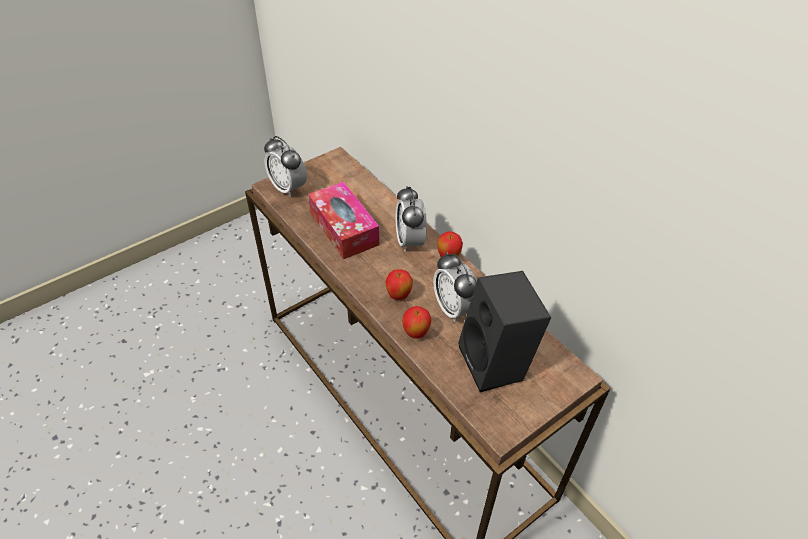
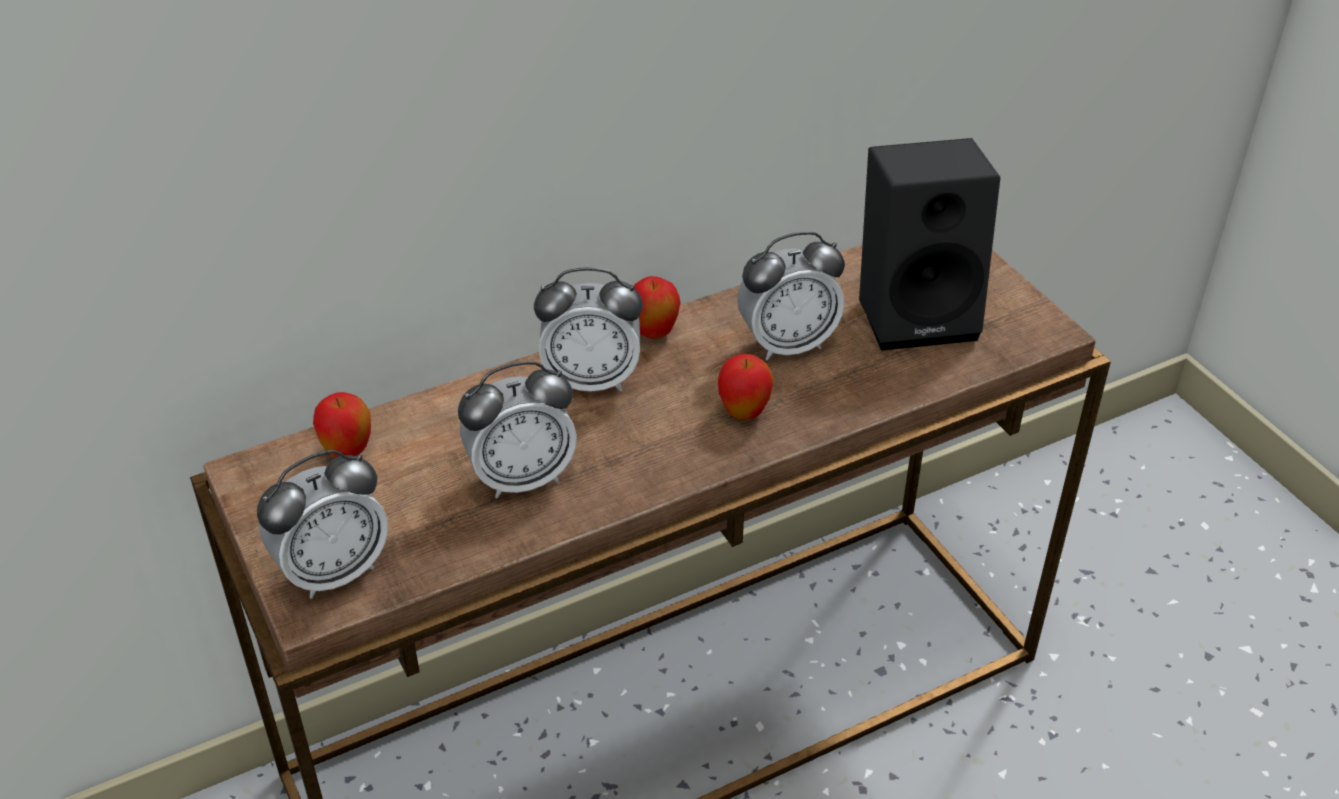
camera: 80 degrees left, 5 degrees down
tissue box [308,182,379,259] -> alarm clock [458,361,577,498]
apple [402,306,431,339] -> apple moved to [313,392,371,458]

